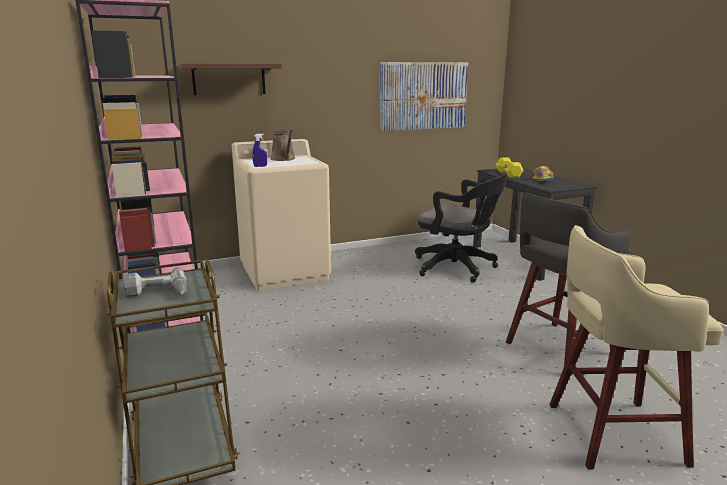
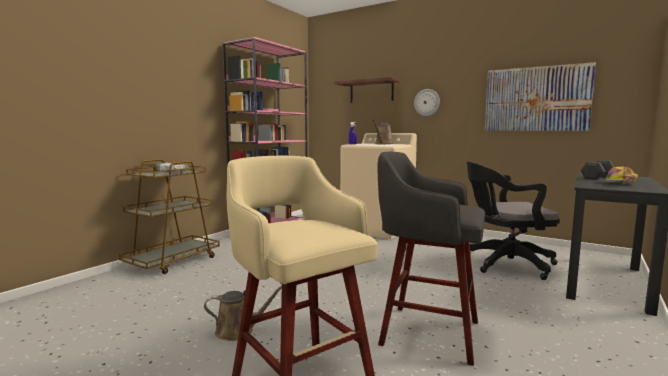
camera: 55 degrees right, 10 degrees down
black office chair [415,173,508,283] -> black office chair turned 90 degrees clockwise [467,162,560,280]
yellow dumbbell [495,157,524,178] -> grey dumbbell [581,160,614,180]
none -> brown watering can [204,286,282,341]
none -> wall clock [414,89,440,116]

